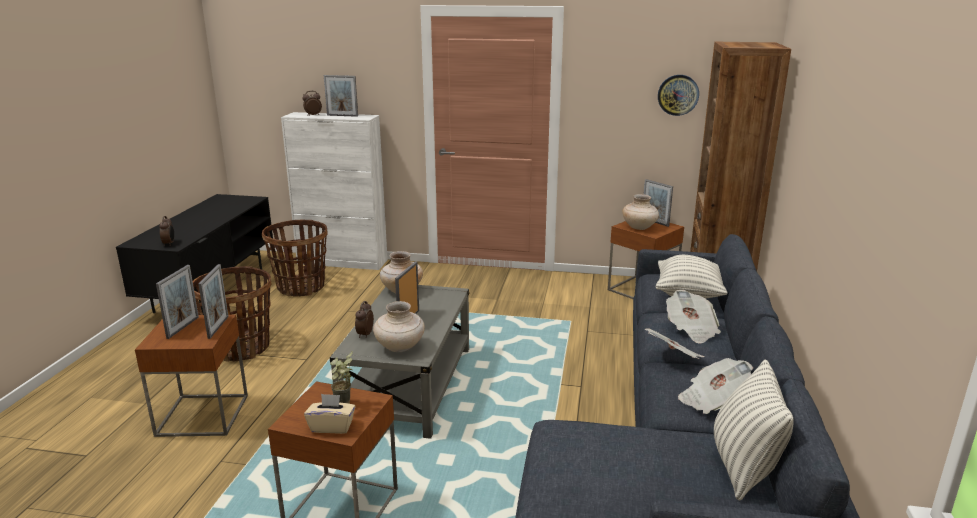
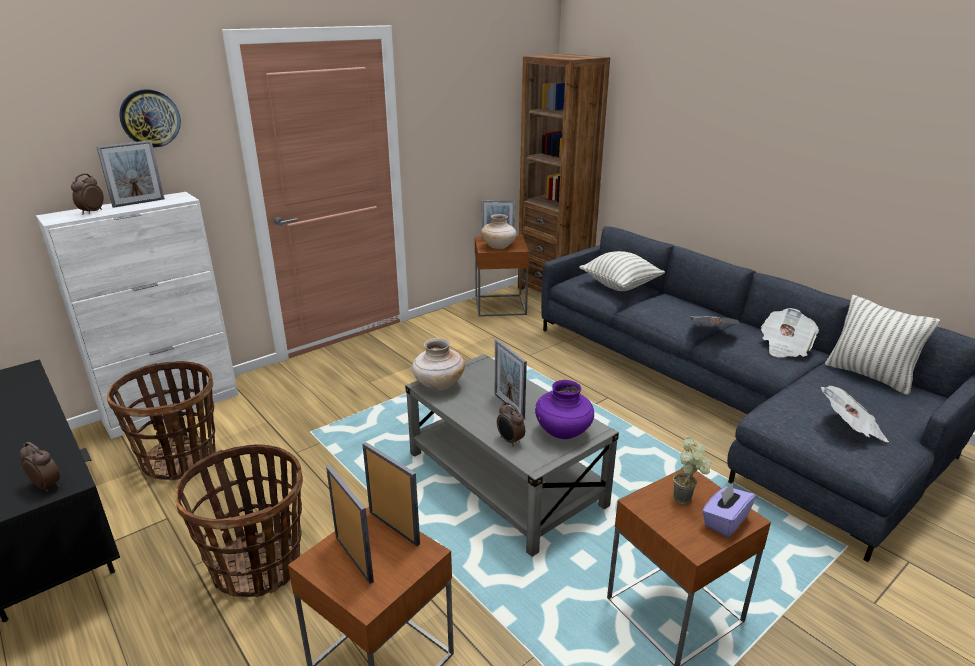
camera: 50 degrees left, 5 degrees up
beige tissue box [304,394,356,434] -> purple tissue box [702,482,756,537]
beige vase [373,301,425,352] -> purple vase [535,380,594,439]
wall clock [658,75,699,116] -> wall clock moved to [119,89,181,148]
newspaper [666,290,721,344] -> newspaper moved to [821,386,889,442]

